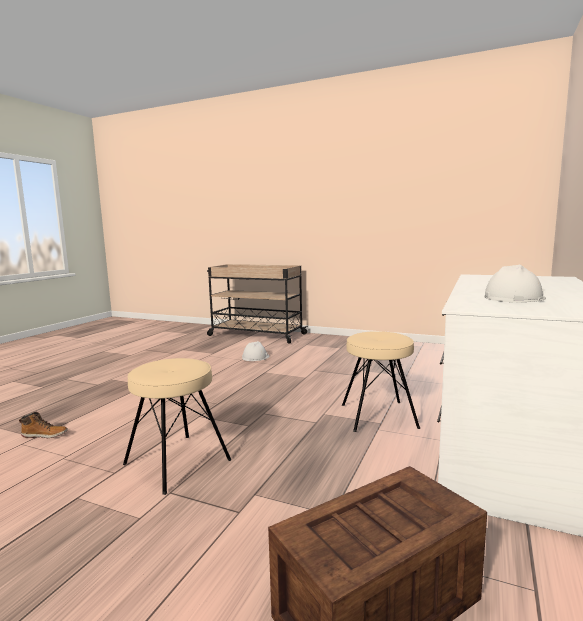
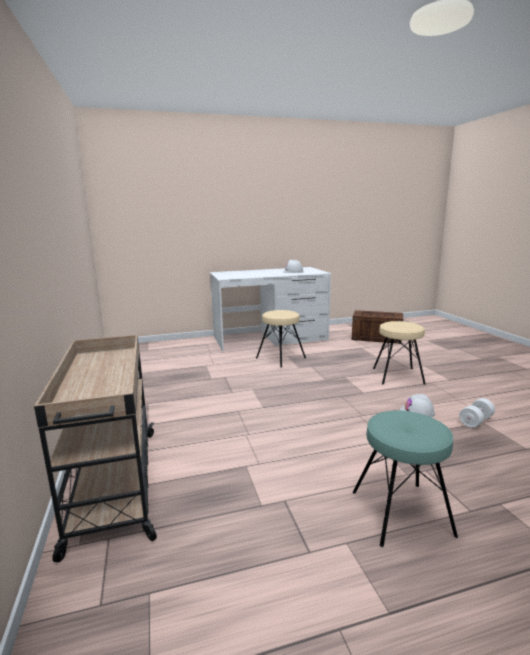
camera: 130 degrees left, 5 degrees up
boot [19,412,68,438] -> white dumbbell [459,398,495,428]
white hard hat [242,341,270,361] -> white hard hat moved to [400,394,435,418]
none -> turquoise stool [353,410,458,547]

